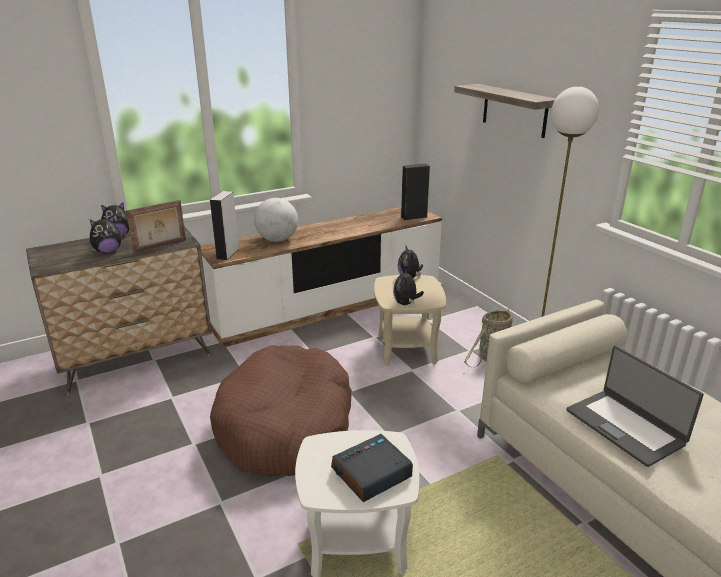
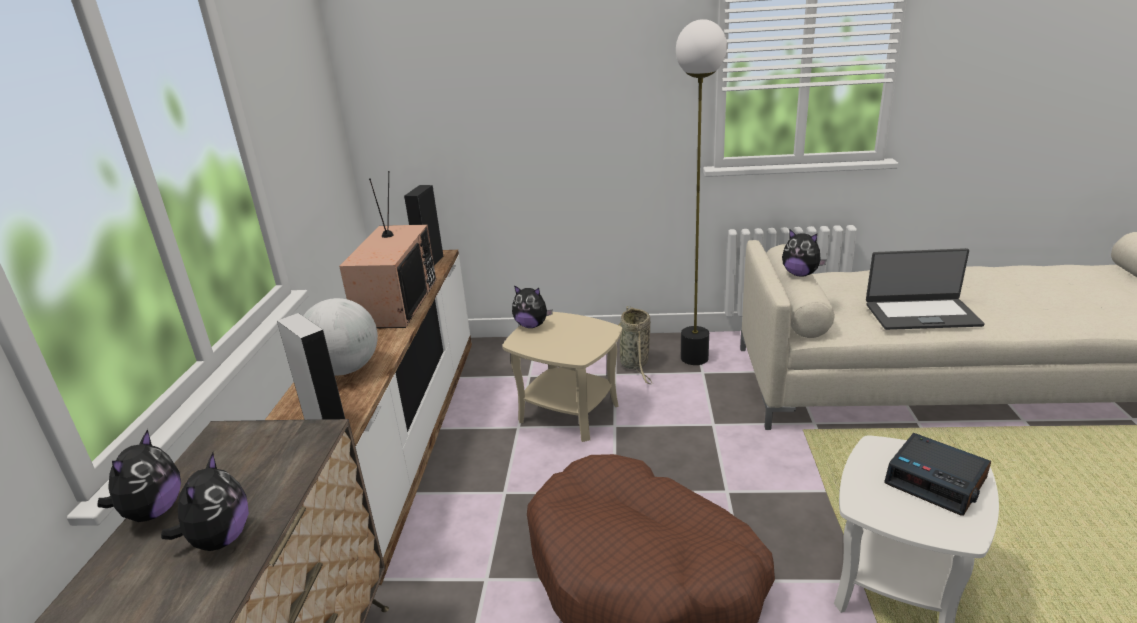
camera: 55 degrees left, 0 degrees up
picture frame [126,200,186,253] -> none
alarm clock [331,434,413,502] -> alarm clock turned 45 degrees counterclockwise [884,433,991,516]
plush toy [393,268,424,305] -> plush toy moved to [782,229,827,277]
shelf [454,84,556,138] -> none
none -> television [339,171,436,328]

